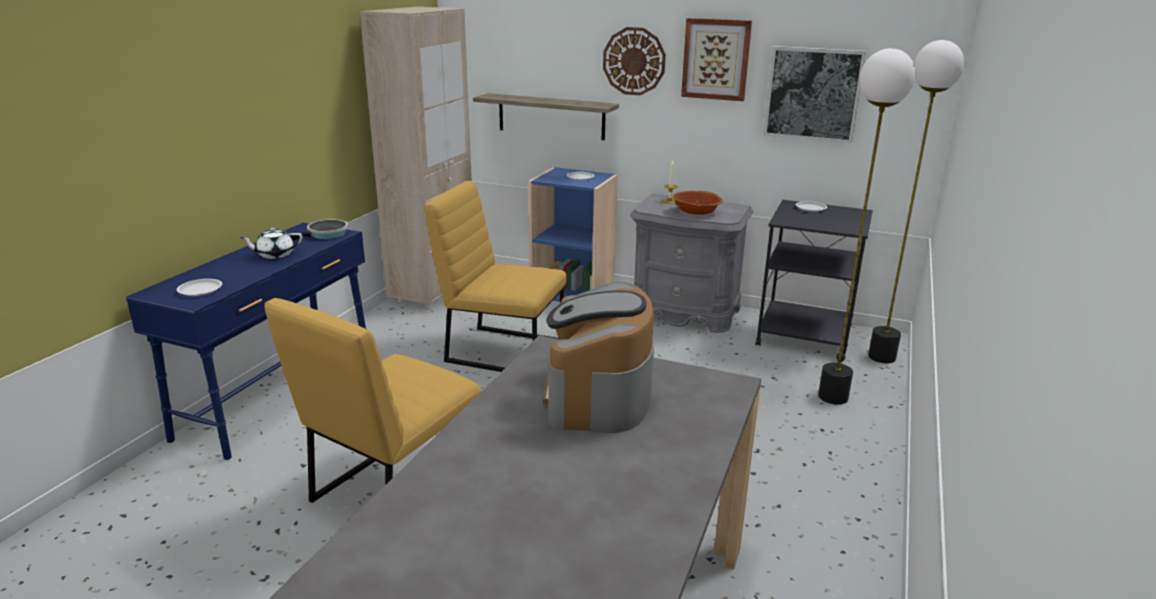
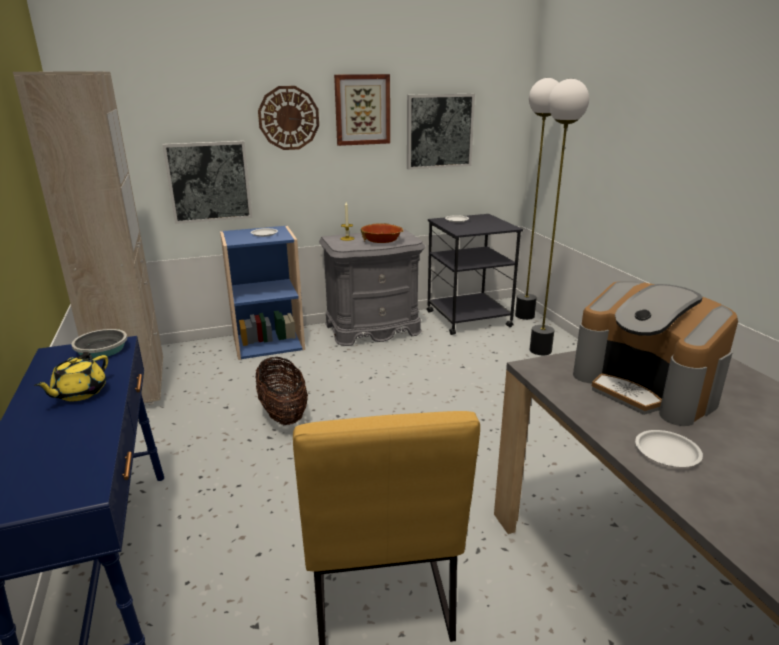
camera: 40 degrees left, 0 degrees up
white plate [177,279,222,296] -> white plate moved to [635,430,703,467]
white teapot [240,227,302,259] -> yellow teapot [34,355,108,401]
yellow chair [424,181,567,372] -> basket [255,357,308,425]
shelf [473,93,619,140] -> picture [162,141,252,224]

